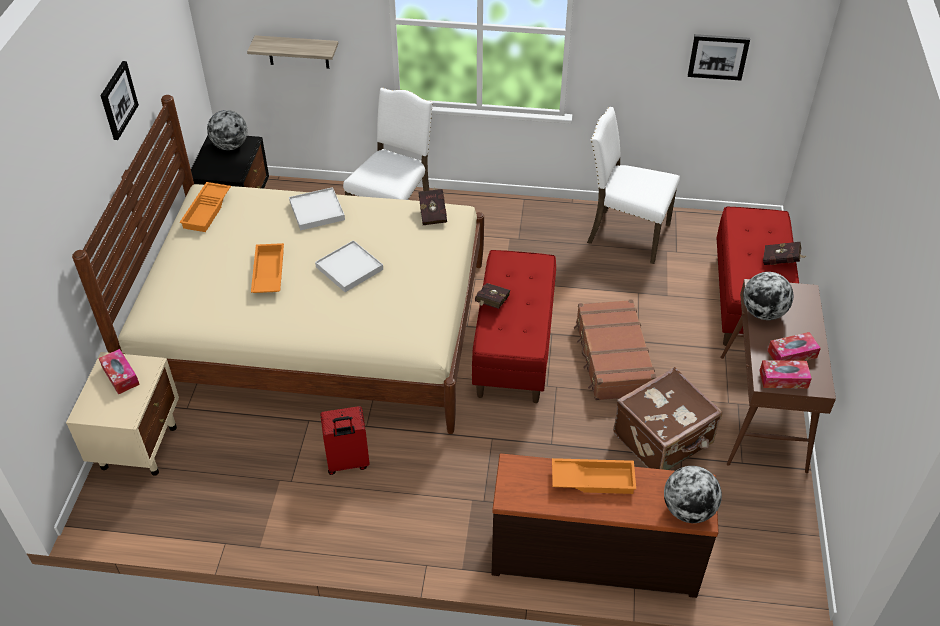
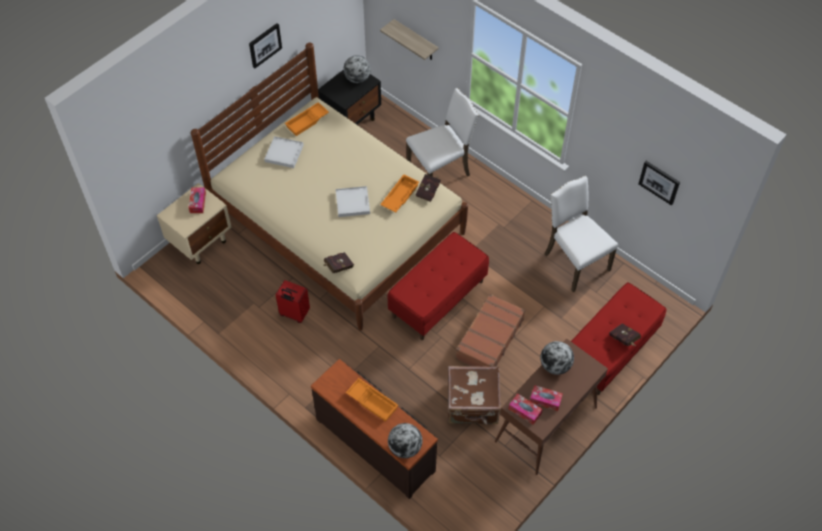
camera: 35 degrees right, 10 degrees up
orange tray [251,243,284,293] -> orange tray moved to [380,174,419,212]
white tray [289,187,345,230] -> white tray moved to [264,136,304,168]
red book [475,283,510,309] -> red book moved to [323,252,354,273]

